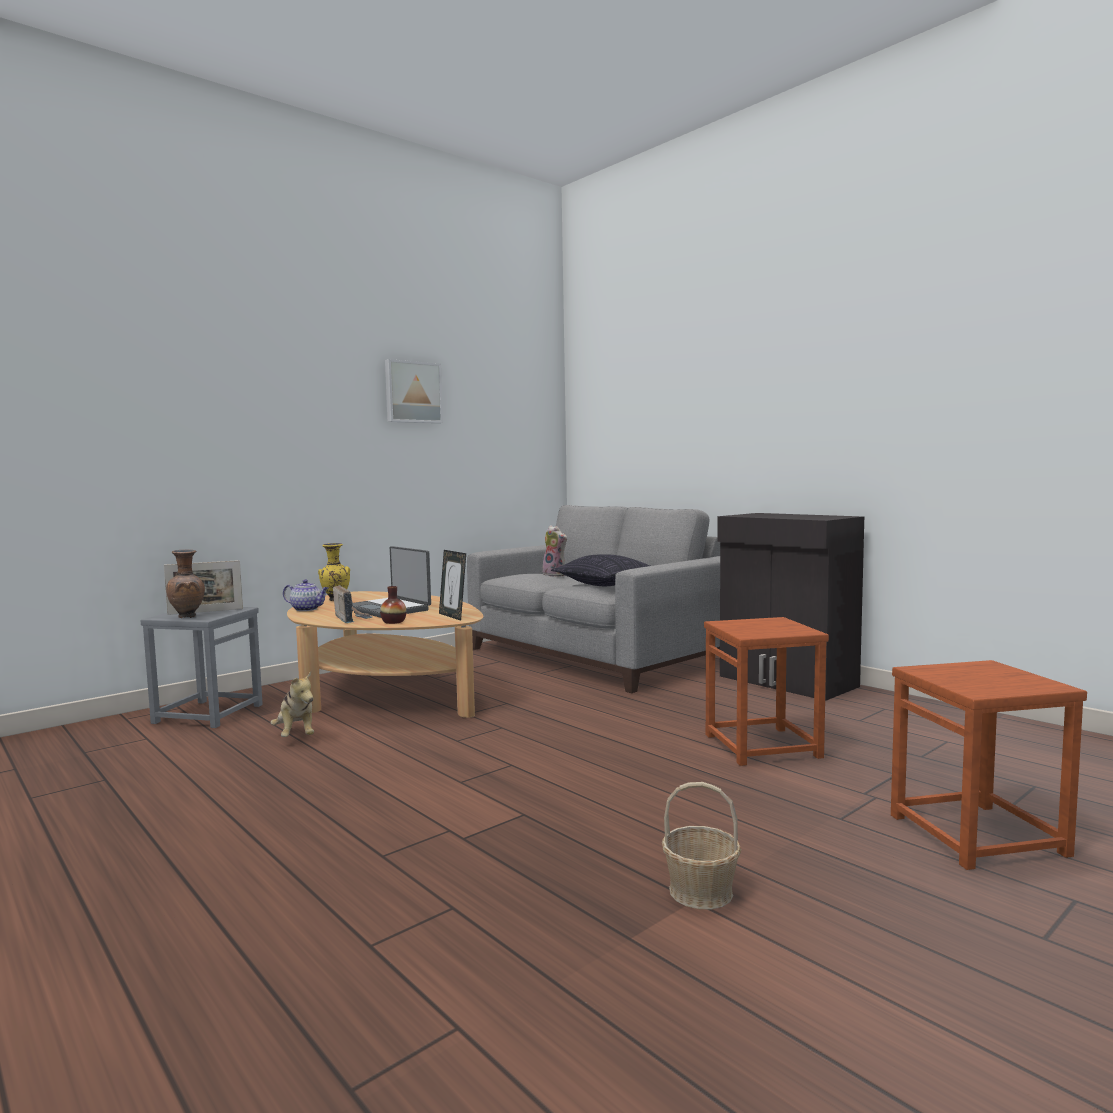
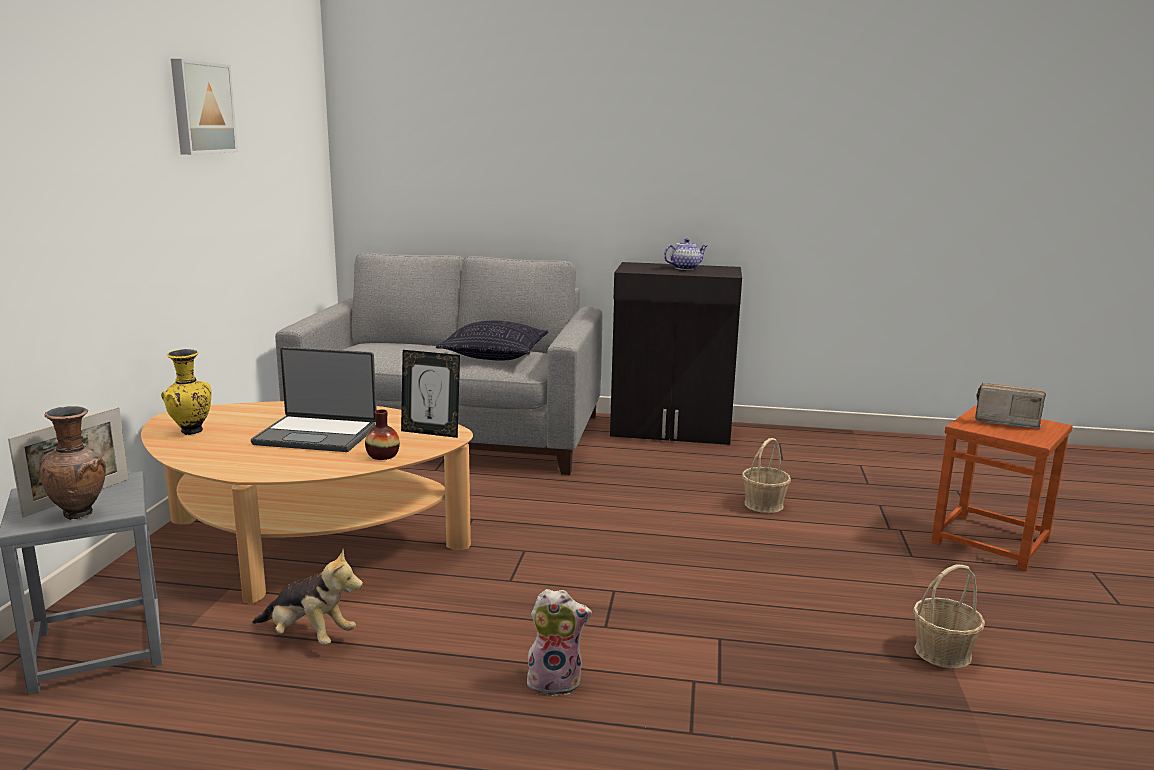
camera: 40 degrees left, 10 degrees up
teapot [283,579,329,611] -> teapot moved to [664,238,707,270]
radio [333,585,373,623] -> radio moved to [975,383,1046,429]
plush toy [543,525,568,577] -> plush toy moved to [527,589,592,696]
brown stool [704,617,829,766] -> basket [742,438,791,513]

